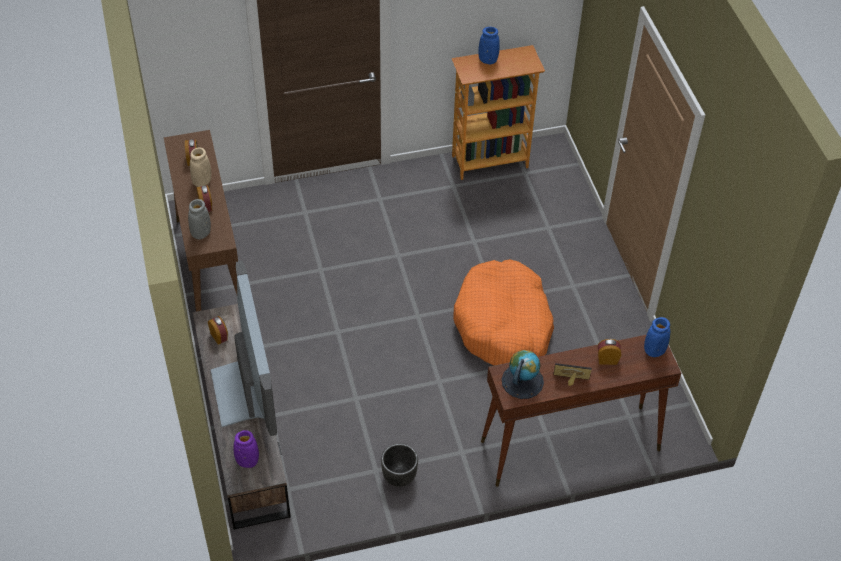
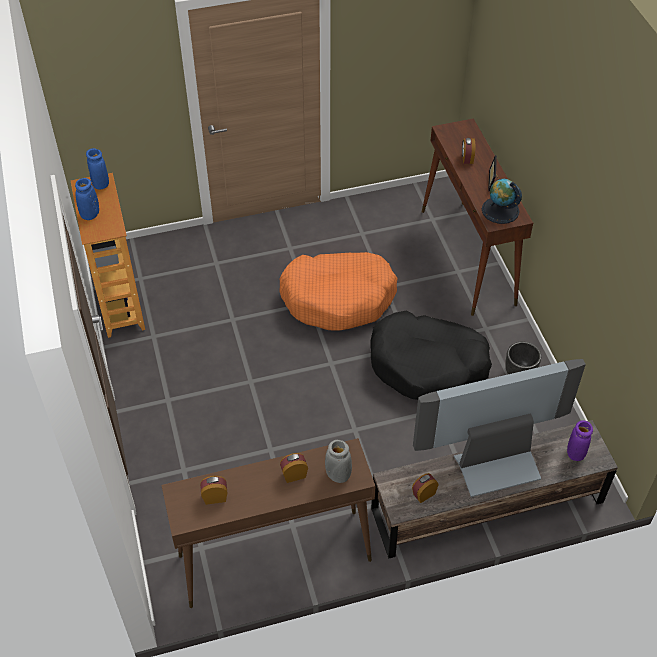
camera: 90 degrees left, 0 degrees up
beige vase [190,148,211,187] -> none
blue vase [644,317,670,357] -> blue vase moved to [86,148,109,190]
none -> black dog bed [370,310,492,400]

